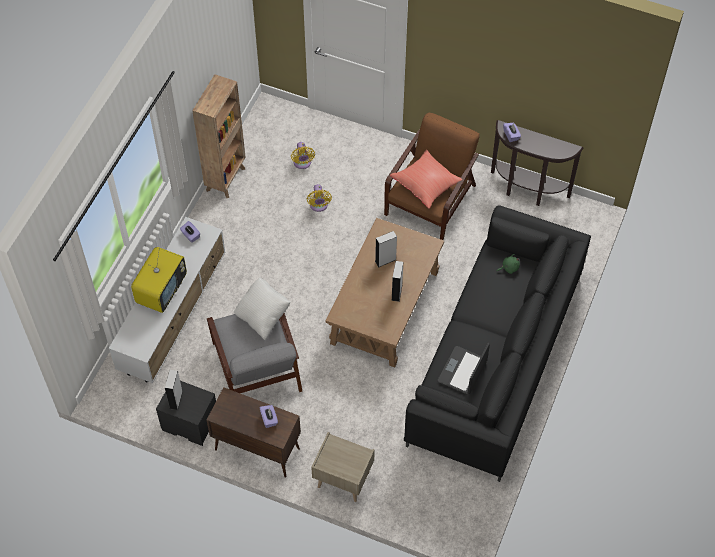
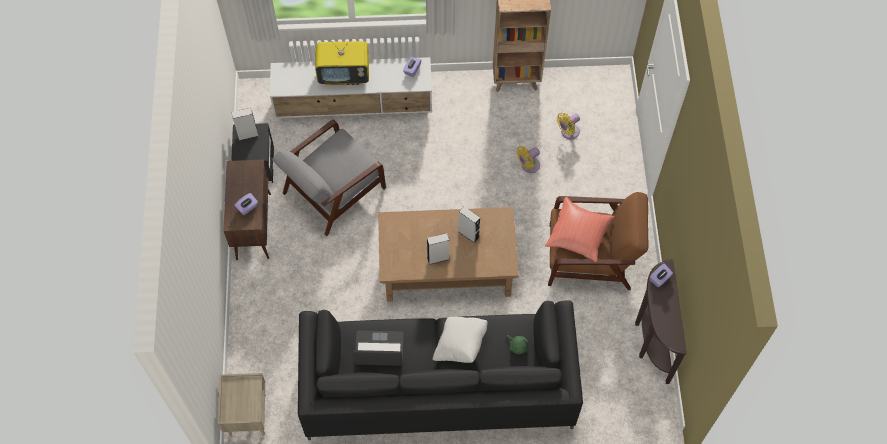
camera: 65 degrees right, 5 degrees up
white pillow [234,278,291,340] -> white pillow moved to [433,317,488,363]
beige nightstand [311,432,375,502] -> beige nightstand moved to [218,373,266,436]

